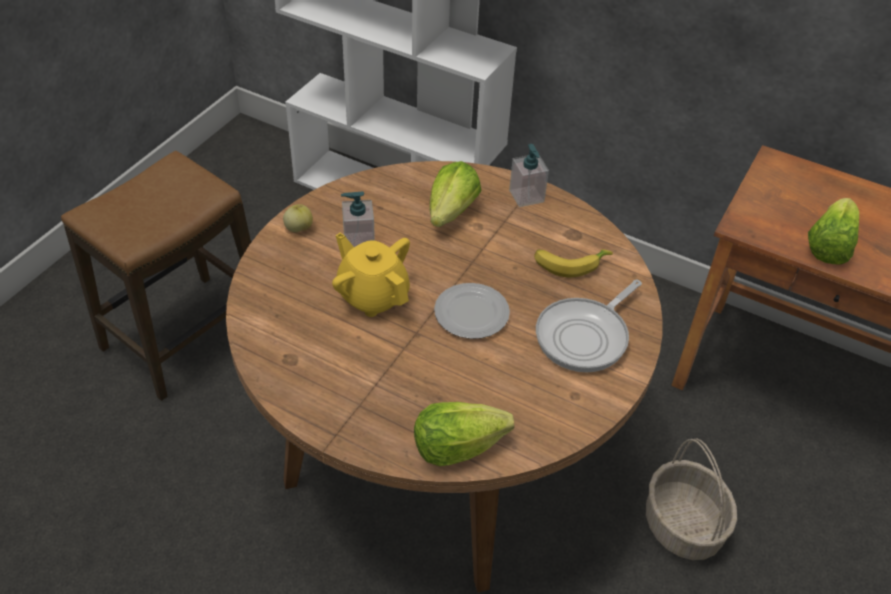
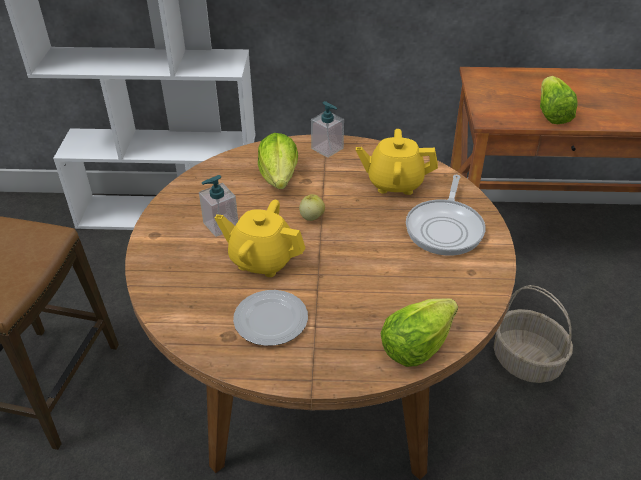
camera: 25 degrees left, 5 degrees down
apple [283,204,313,232] -> apple moved to [299,194,325,221]
plate [434,283,510,339] -> plate moved to [233,290,308,346]
banana [534,249,613,277] -> yellow teapot [356,129,438,195]

